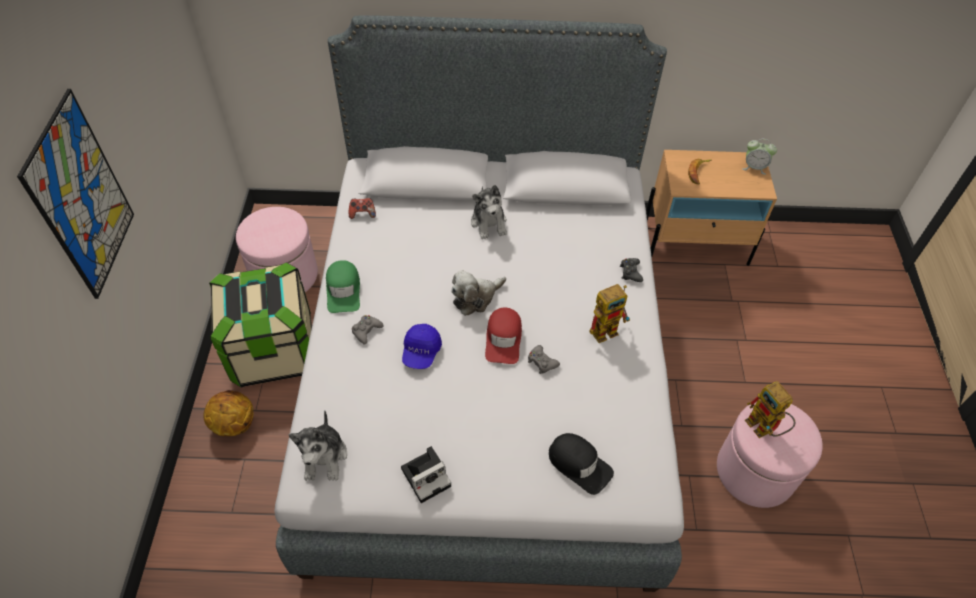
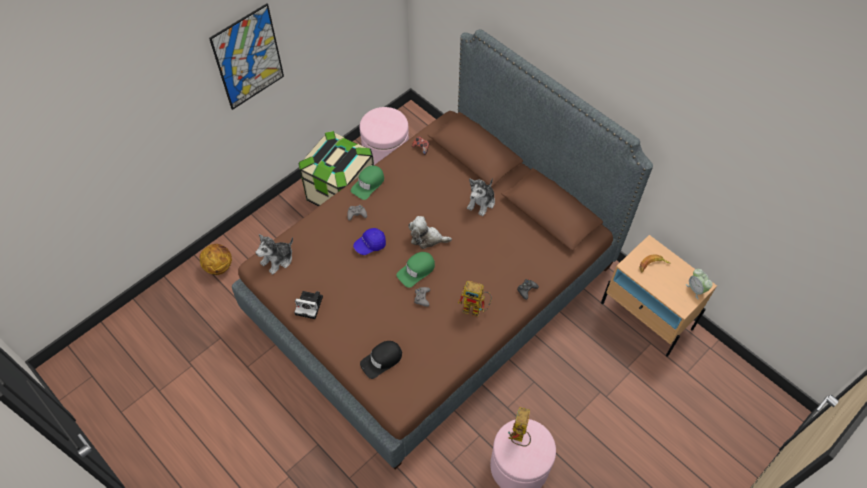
camera: 45 degrees right, 5 degrees up
basketball [203,390,253,436] -> basketball moved to [200,244,232,275]
grey bed [274,15,684,592] -> brown bed [232,29,653,470]
red cap [485,308,522,364] -> green cap [396,252,435,288]
black cap [549,433,614,495] -> black cap turned 60 degrees clockwise [360,341,402,379]

